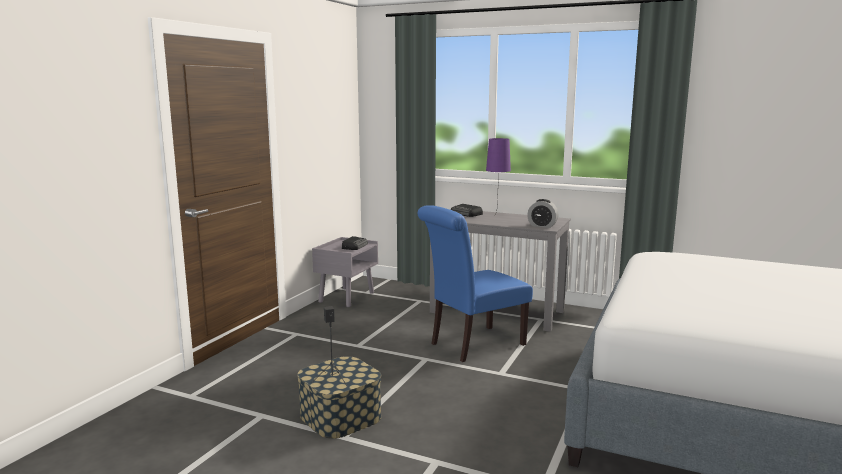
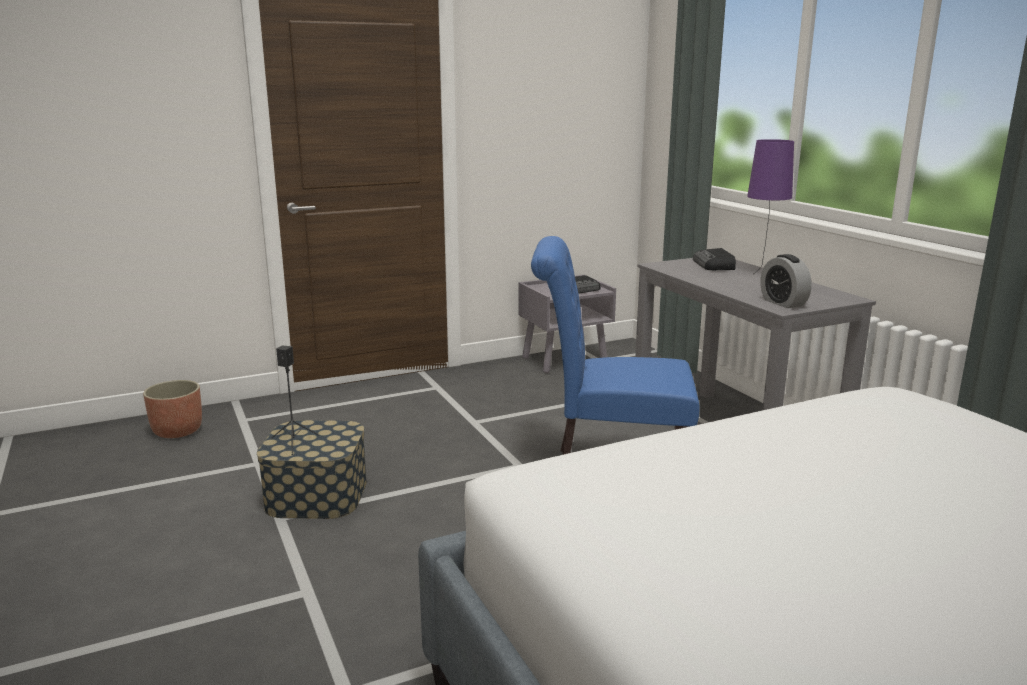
camera: 40 degrees right, 5 degrees up
none -> planter [143,380,202,438]

